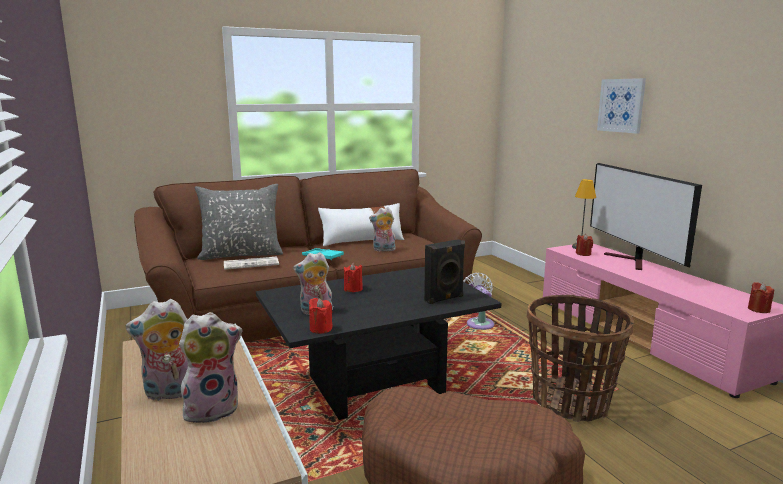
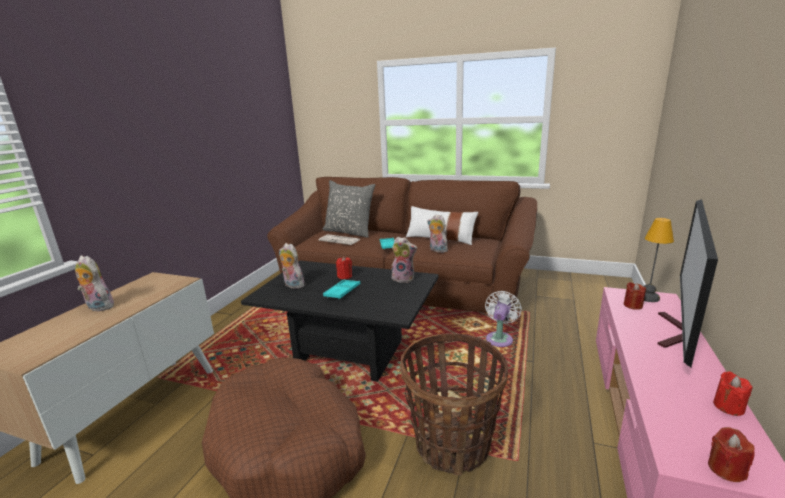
camera: 45 degrees right, 5 degrees up
plush toy [179,312,242,423] -> plush toy moved to [392,237,417,283]
red candle [309,298,333,334] -> red candle moved to [713,371,752,416]
black speaker [424,239,465,304] -> none
picture [597,78,646,134] -> none
none -> turquoise tray [323,279,360,299]

